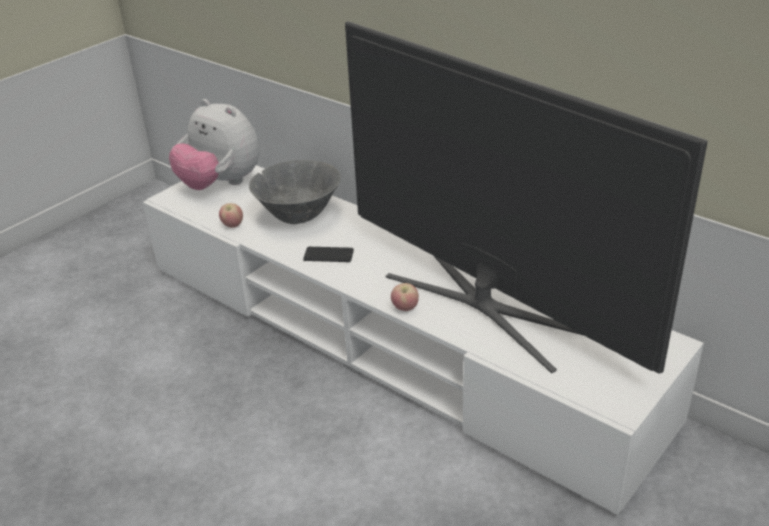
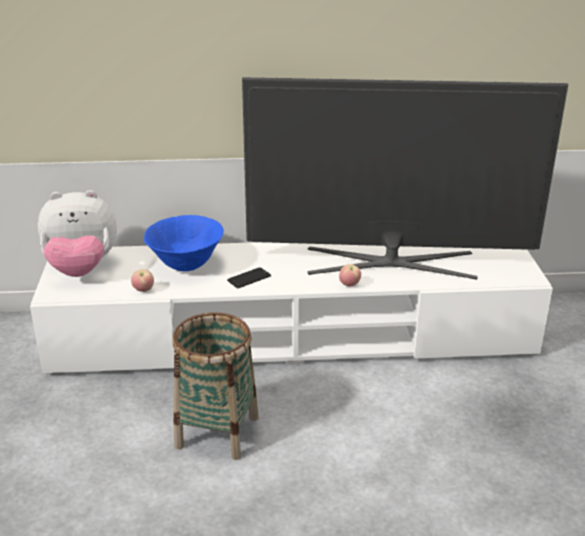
camera: 45 degrees left, 5 degrees down
grey bowl [249,160,341,224] -> blue bowl [144,215,224,271]
none -> basket [173,312,258,460]

